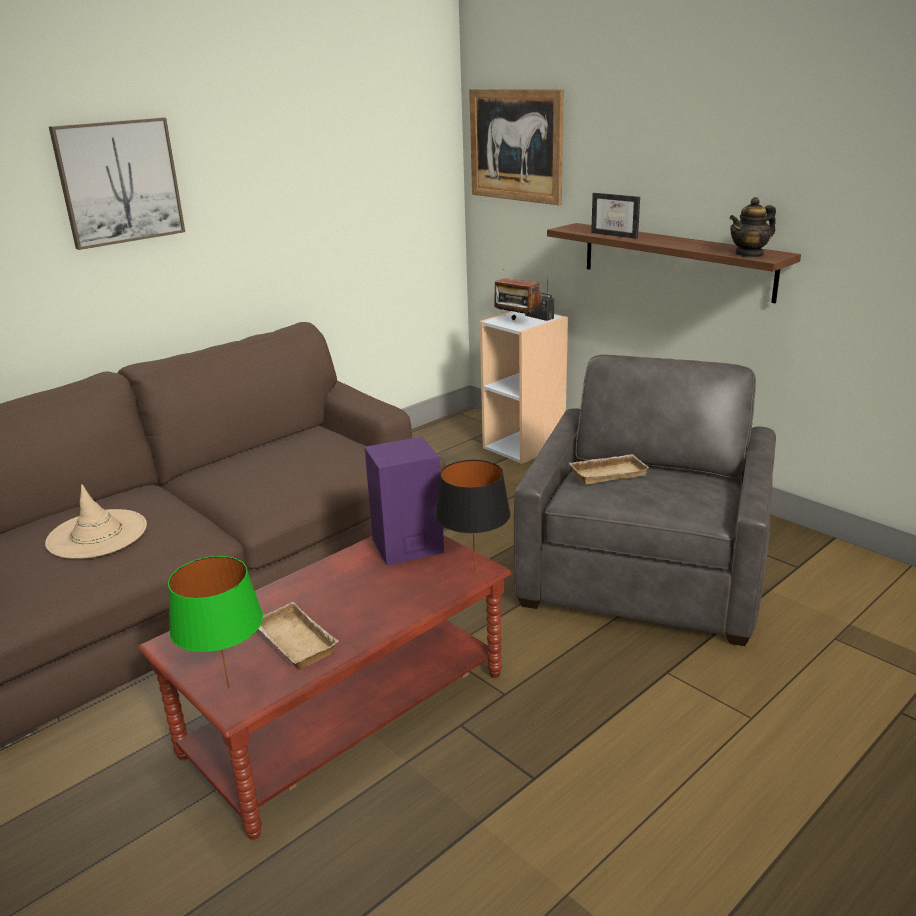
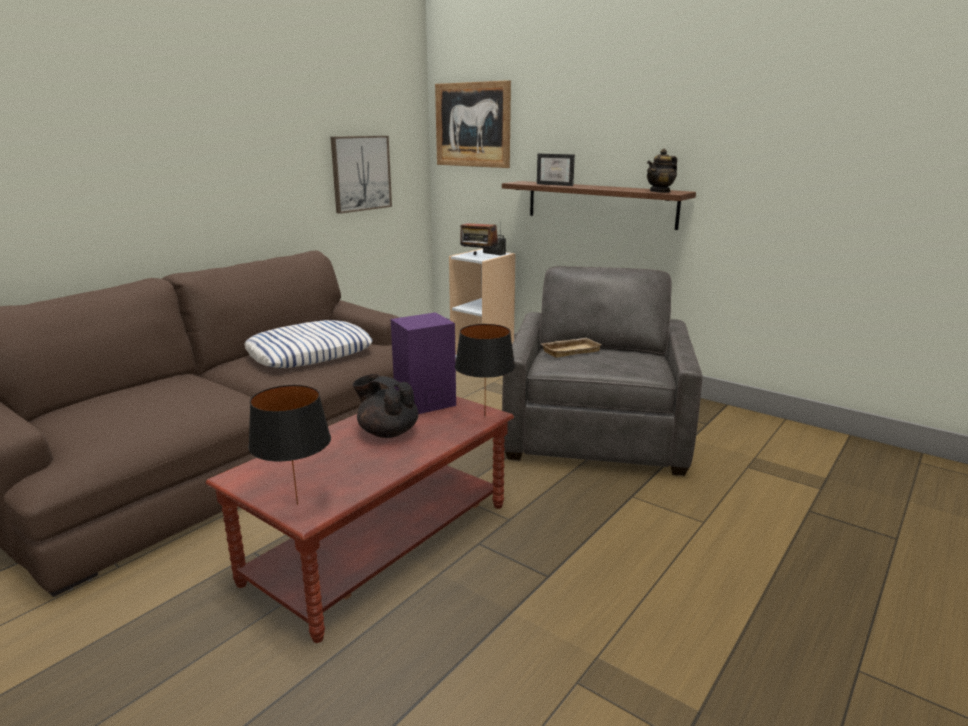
camera: 10 degrees left, 5 degrees down
beige hat [45,484,147,559] -> none
picture [49,118,185,250] -> picture moved to [331,136,392,214]
green table lamp [168,556,263,689] -> black table lamp [248,385,331,505]
beige tray [259,602,339,669] -> none
none -> pillow [244,320,373,368]
none -> black teapot [353,374,418,438]

